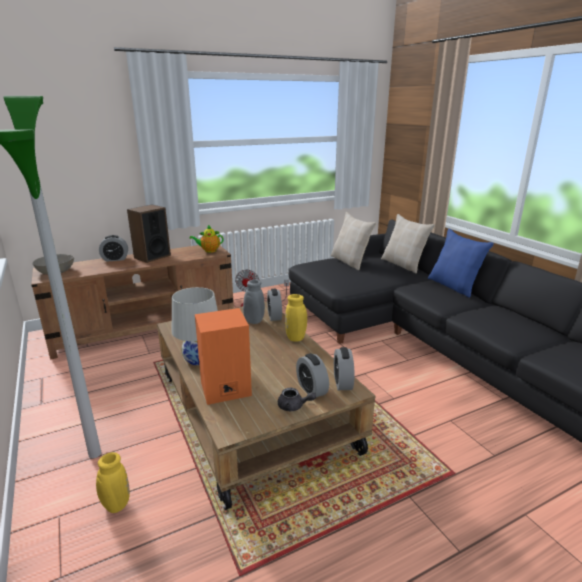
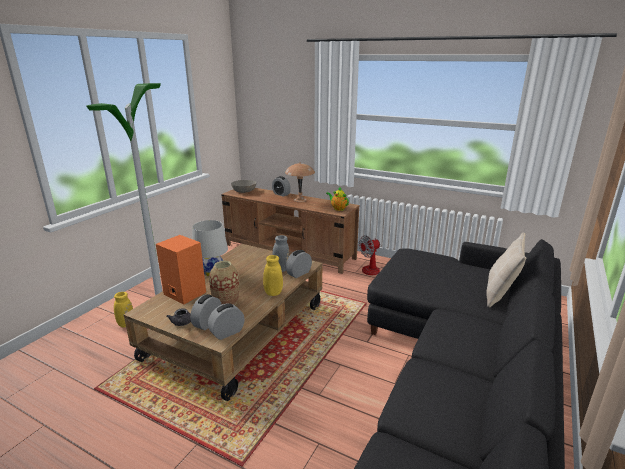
camera: 55 degrees right, 0 degrees up
speaker [127,205,171,263] -> brown table lamp [285,162,315,202]
beige pillow [331,212,377,270] -> none
blue pillow [428,229,494,298] -> none
none -> vase [209,261,240,305]

